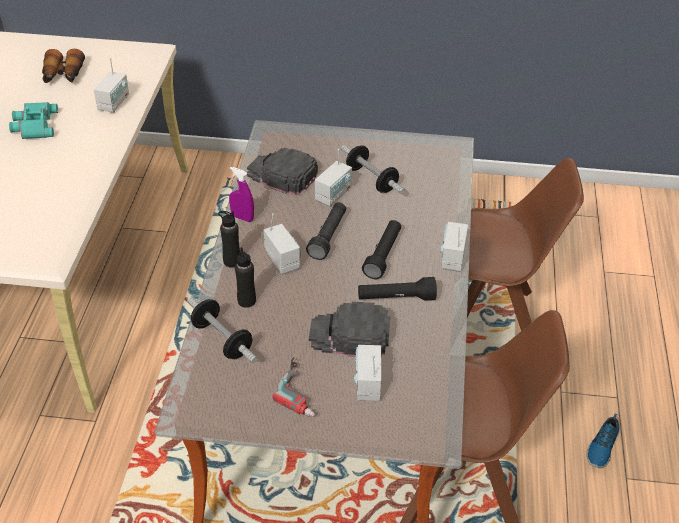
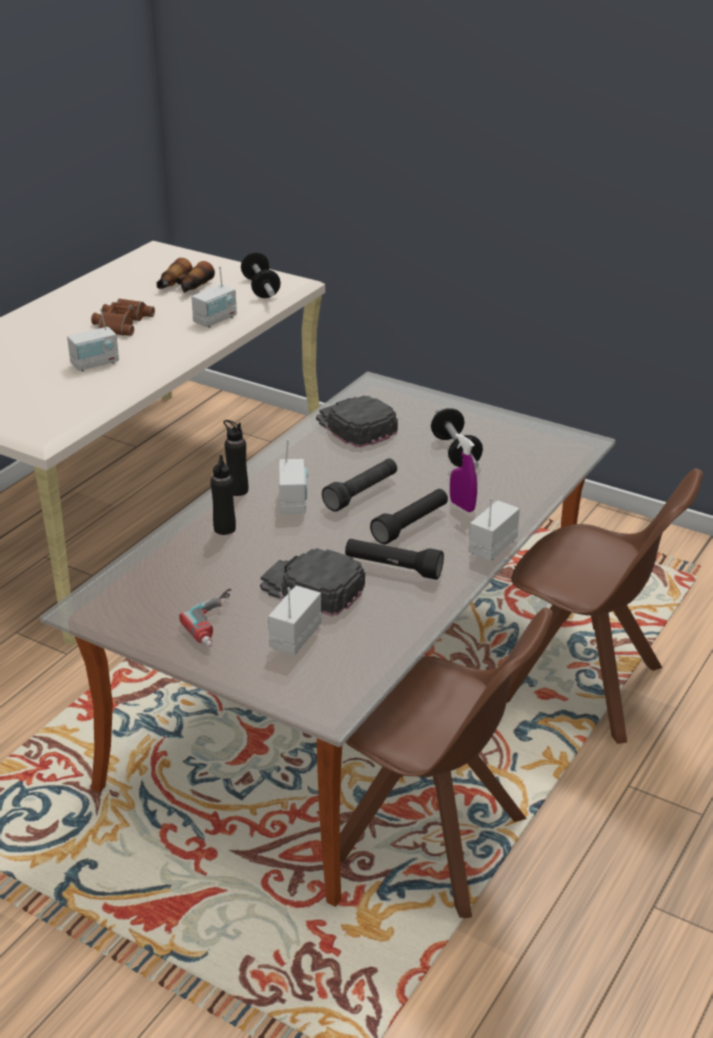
camera: 25 degrees right, 10 degrees down
turquoise binoculars [9,102,58,139] -> brown binoculars [91,298,155,336]
dumbbell [187,296,258,363] -> dumbbell moved to [241,252,281,298]
purple spray bottle [229,167,254,222] -> purple spray bottle moved to [450,433,477,512]
radio [315,149,352,206] -> radio moved to [67,308,119,371]
shoe [587,414,619,468] -> none

